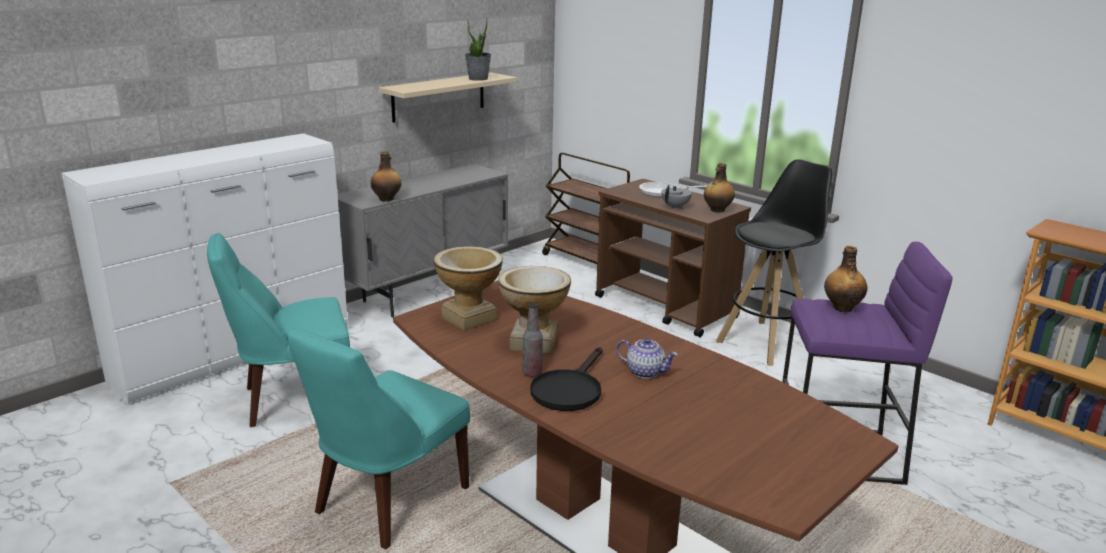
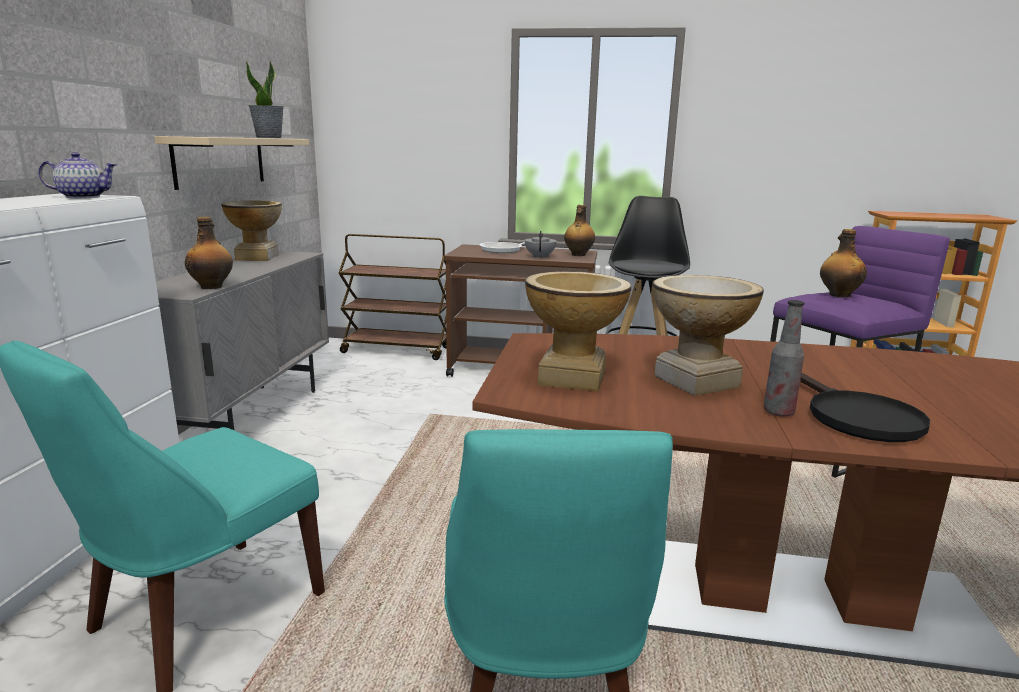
camera: 35 degrees left, 5 degrees down
teapot [616,338,678,379] -> teapot moved to [38,152,117,198]
none -> vase [221,200,282,261]

